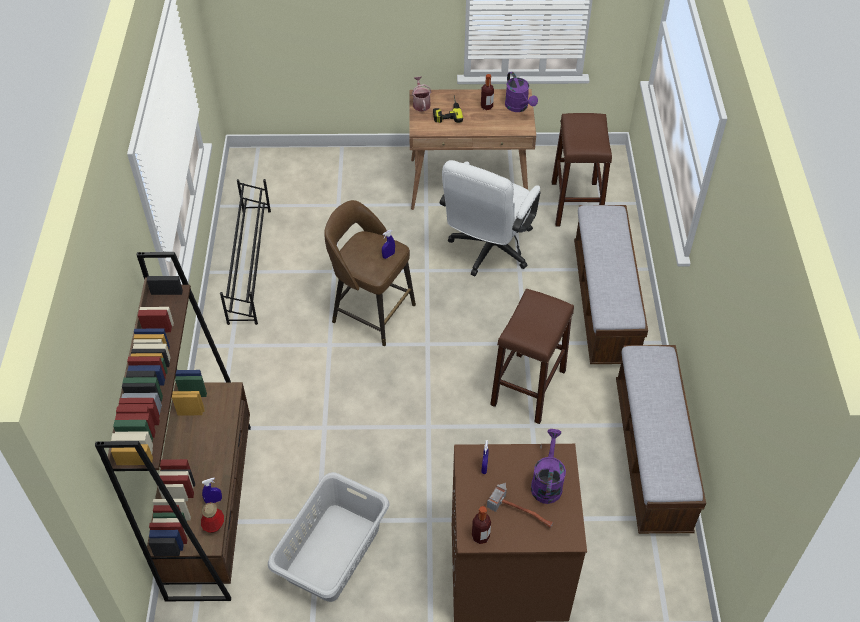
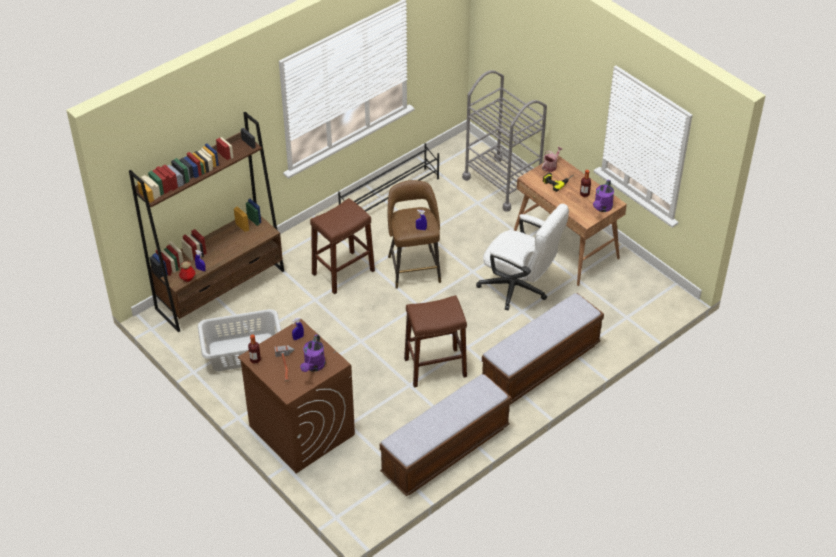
camera: 50 degrees right, 5 degrees down
white office chair [440,160,541,276] -> white office chair turned 135 degrees counterclockwise [476,204,569,311]
purple watering can [531,429,566,504] -> purple watering can turned 135 degrees clockwise [300,335,326,372]
brown stool [552,113,612,226] -> brown stool moved to [310,198,375,294]
none -> grey cart [462,70,547,212]

